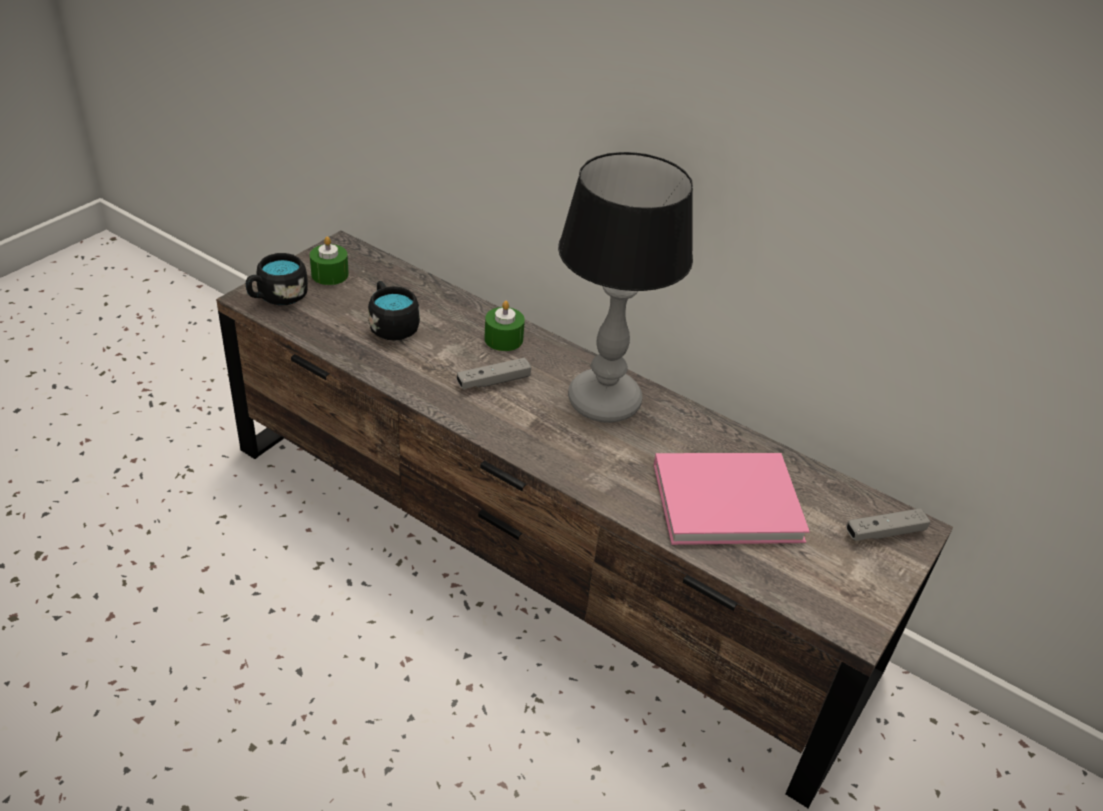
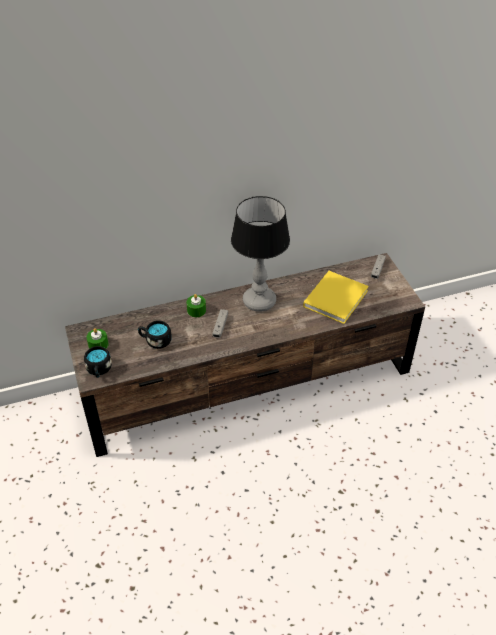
camera: 50 degrees left, 5 degrees up
pink book [654,453,810,545] -> yellow book [303,271,369,324]

